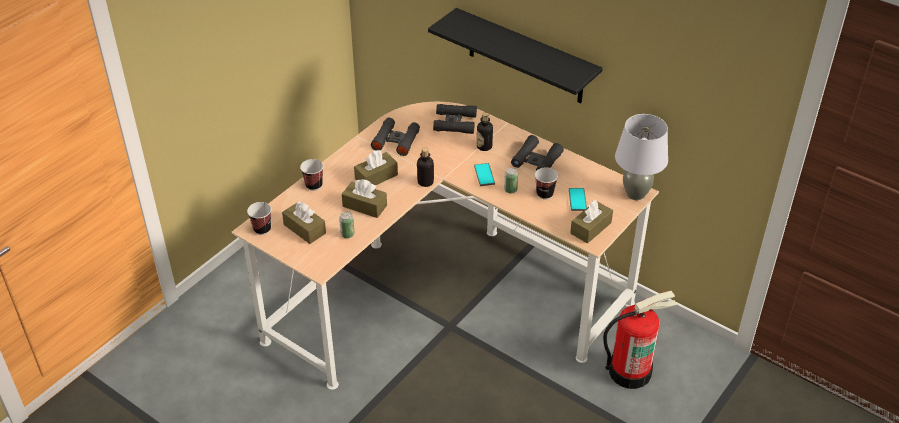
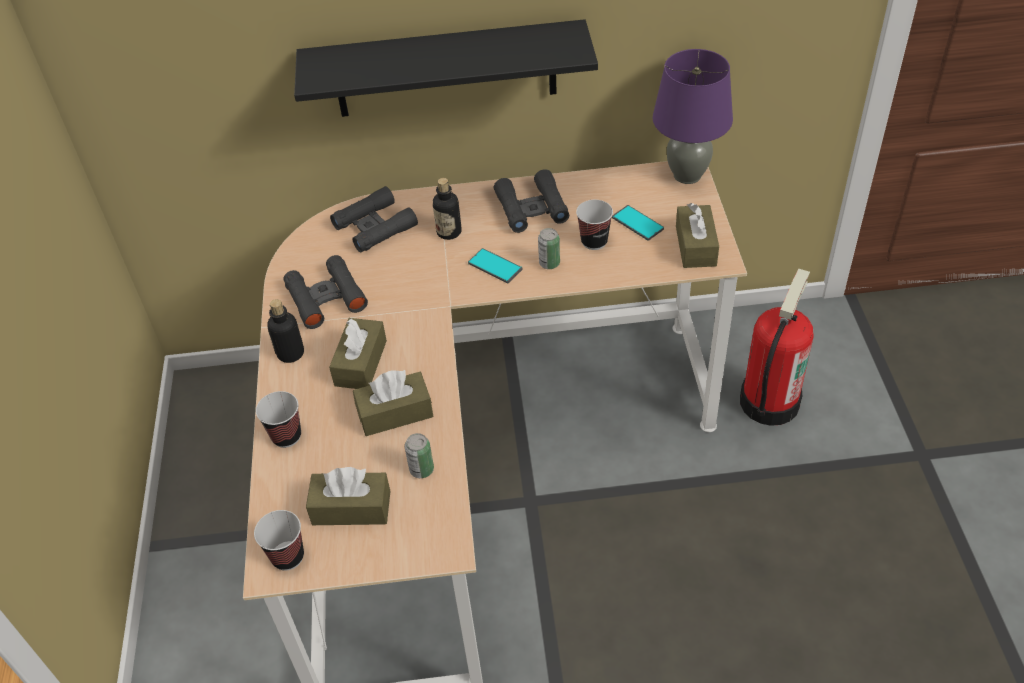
camera: 40 degrees left, 5 degrees up
bottle [417,147,434,187] -> bottle moved to [267,299,304,363]
grey table lamp [615,114,668,200] -> purple table lamp [653,49,733,184]

